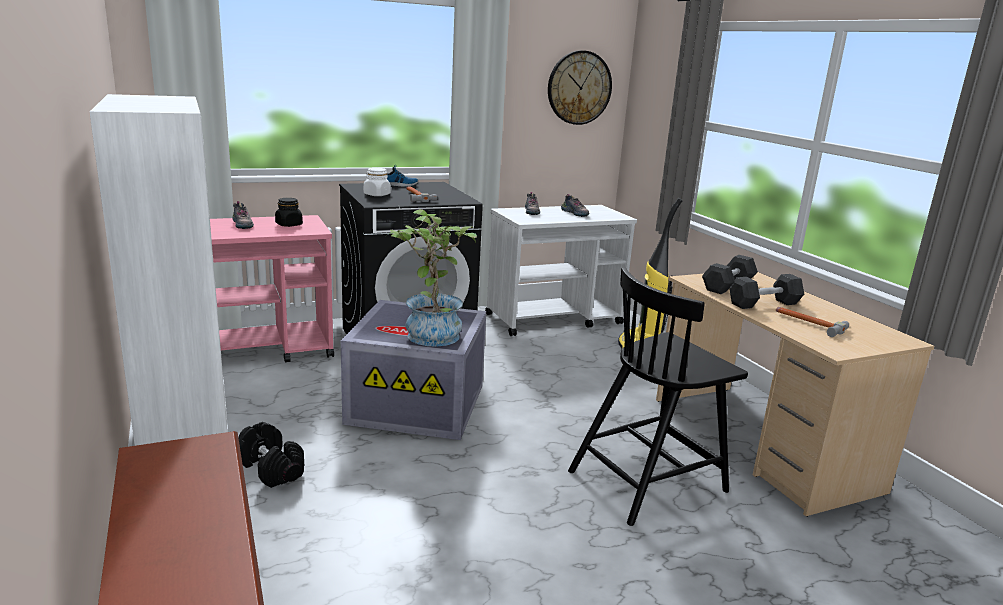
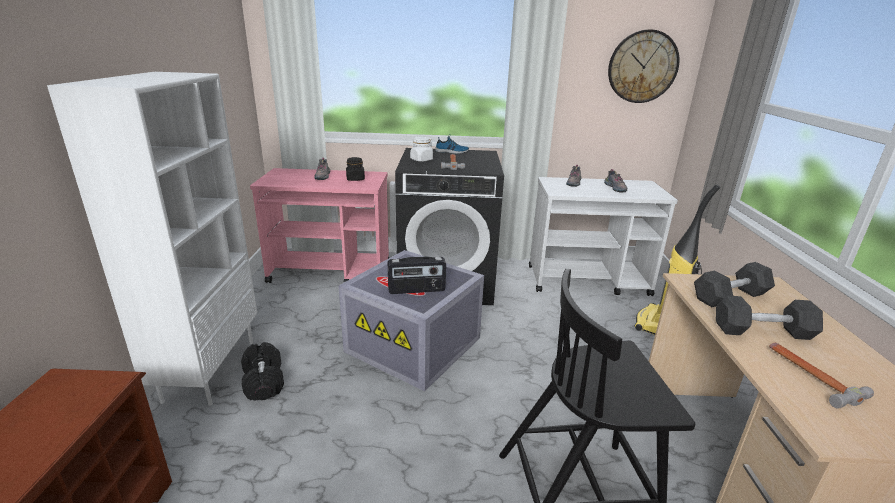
camera: 25 degrees right, 5 degrees up
potted plant [385,209,477,347] -> radio [388,257,446,294]

